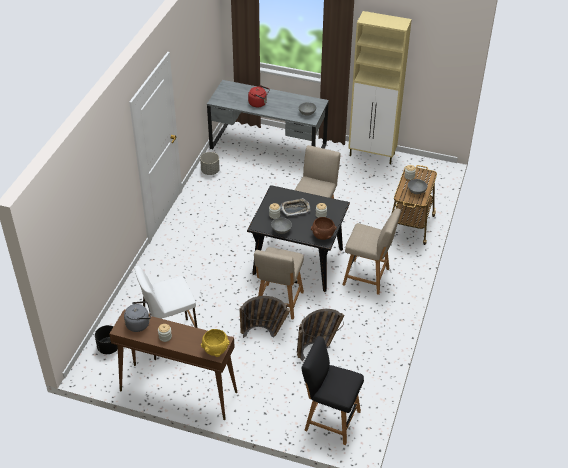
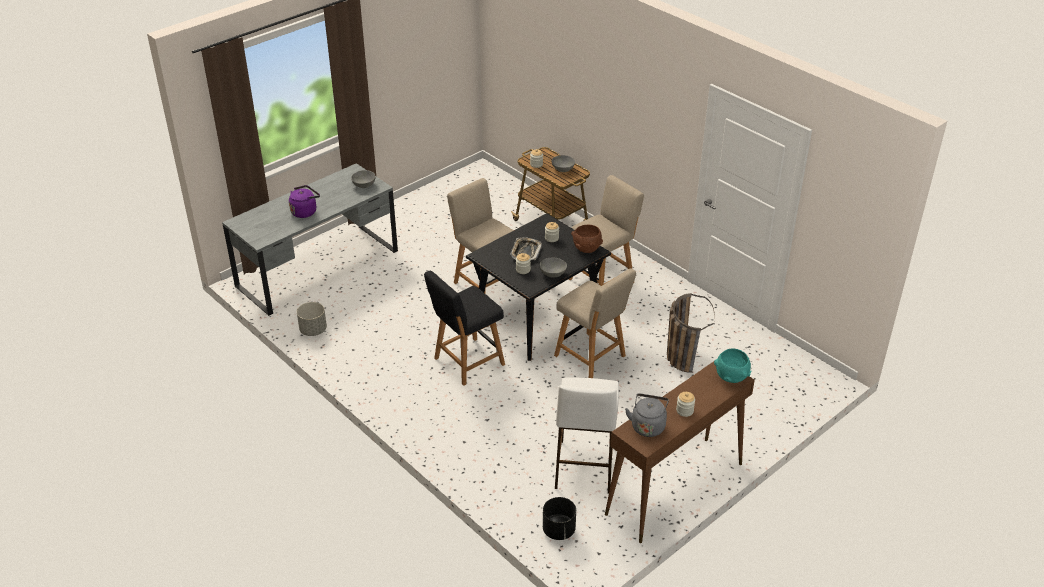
camera: 60 degrees left, 5 degrees down
yellow bowl [201,329,230,357] -> turquoise bowl [714,348,751,383]
basket [240,296,290,338] -> none
red kettle [248,85,270,107] -> purple kettle [289,185,320,218]
black chair [301,336,364,445] -> black chair moved to [424,271,505,386]
beige cabinet [348,11,412,164] -> none

